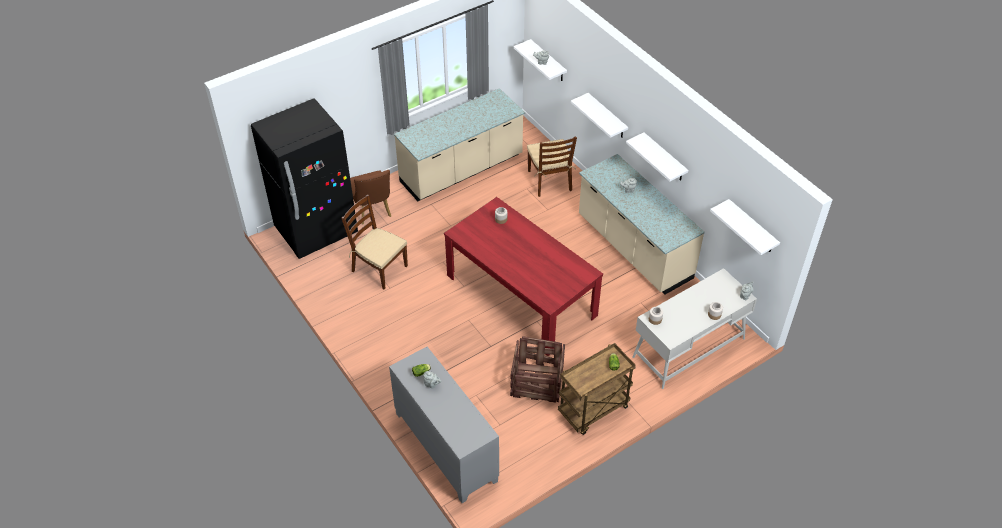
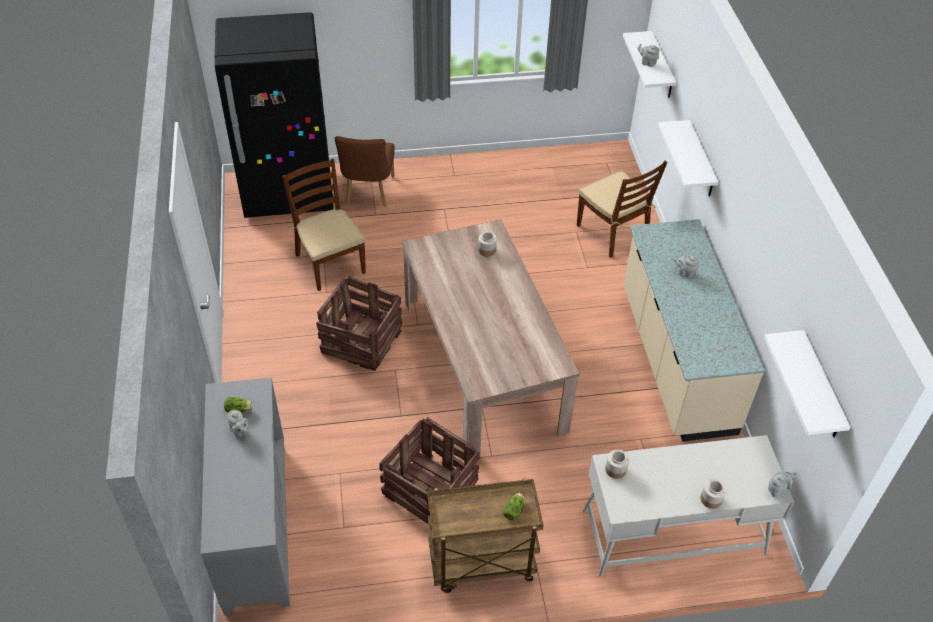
camera: 25 degrees right, 0 degrees up
beige counter [394,88,525,201] -> none
red dining table [444,197,603,356] -> beige dining table [402,220,580,457]
brown chair [527,136,577,197] -> brown chair turned 45 degrees counterclockwise [577,161,667,258]
white shelf [626,132,688,181] -> none
none -> crate [316,277,402,371]

